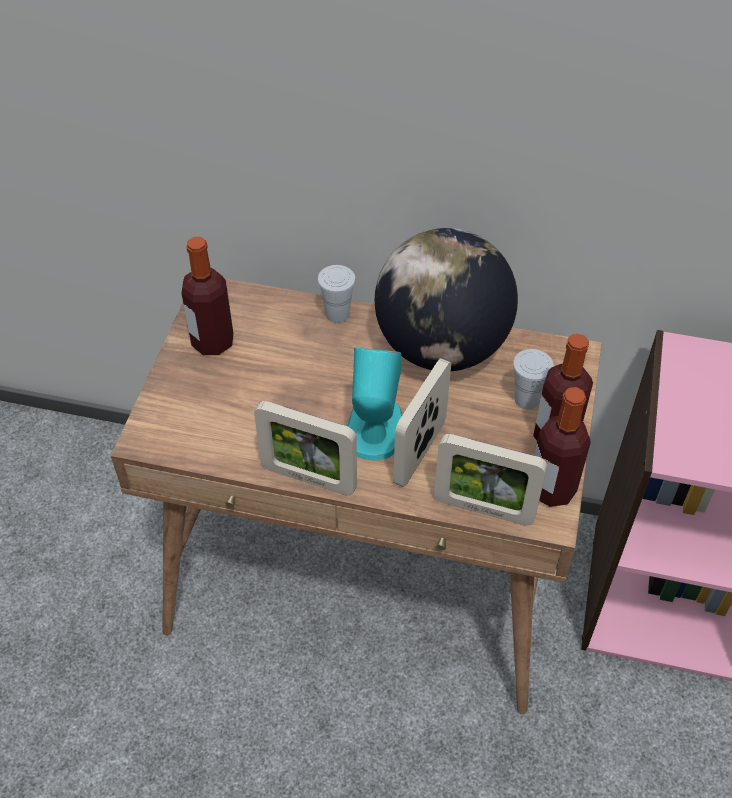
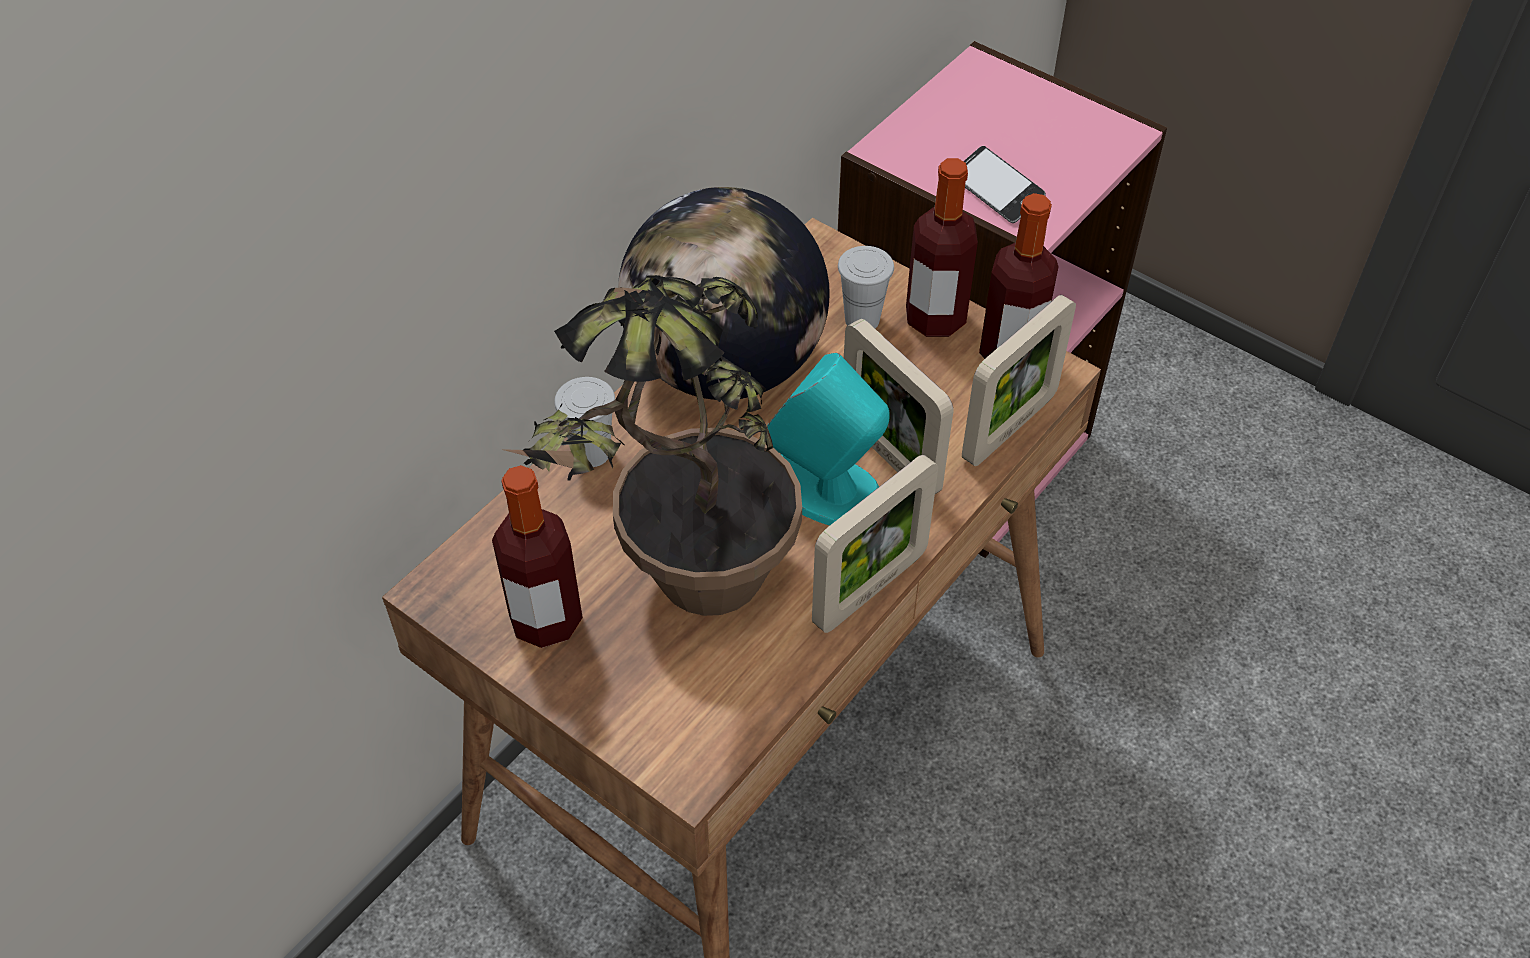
camera: 65 degrees left, 0 degrees up
none -> potted plant [501,275,802,616]
none -> phone [963,146,1046,223]

